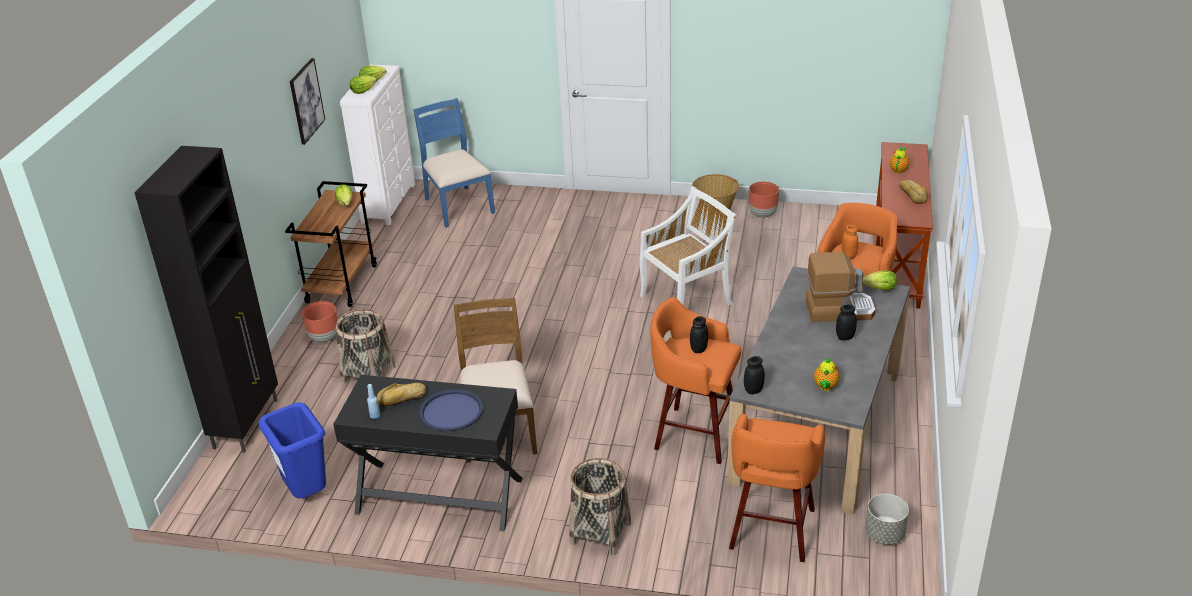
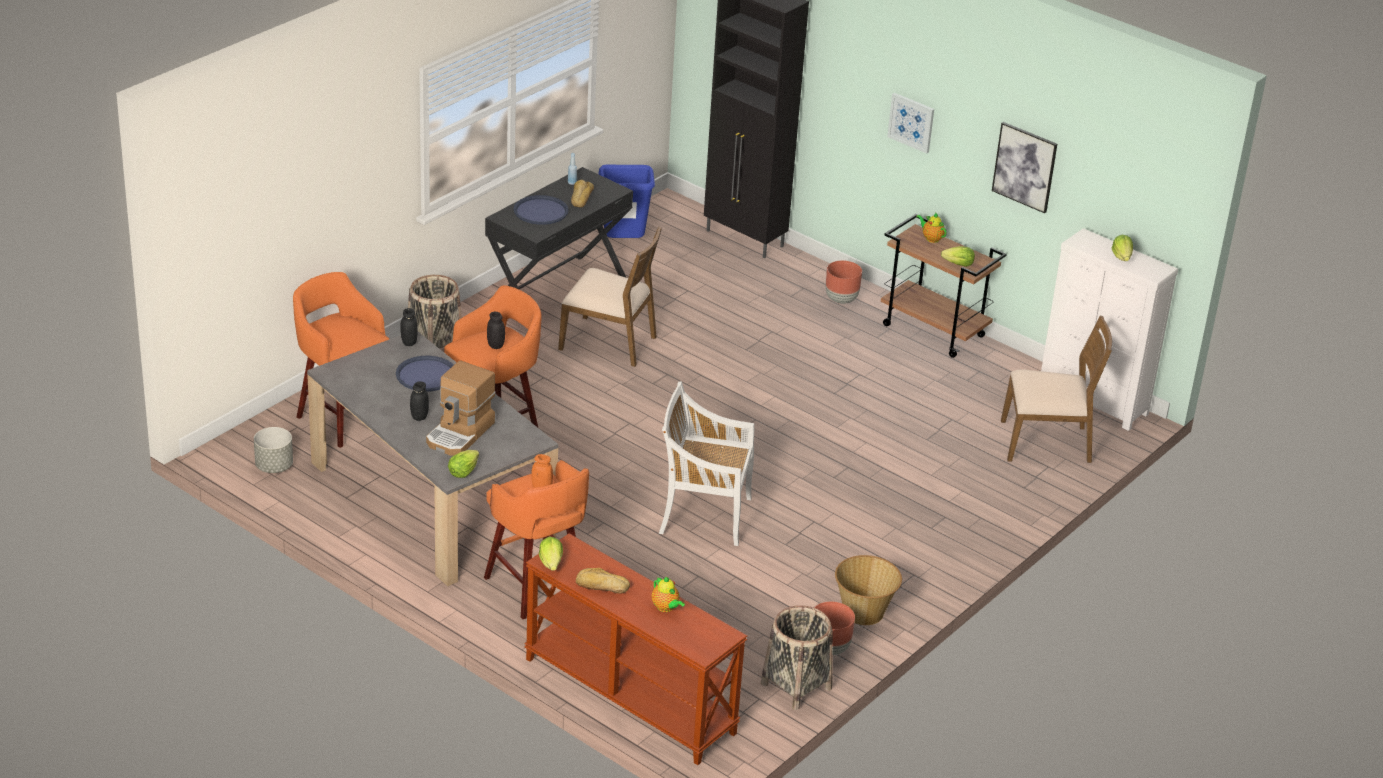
camera: 115 degrees right, 0 degrees up
basket [336,309,396,384] -> basket moved to [761,605,833,710]
lettuce [350,75,377,94] -> lettuce moved to [539,537,563,571]
blue chair [413,98,495,228] -> brown chair [1001,315,1112,463]
white chair [640,186,736,305] -> white chair turned 105 degrees clockwise [659,381,754,546]
teapot [814,358,839,391] -> teapot moved to [916,213,947,243]
none -> blue tray [396,356,454,391]
none -> picture [887,93,934,154]

